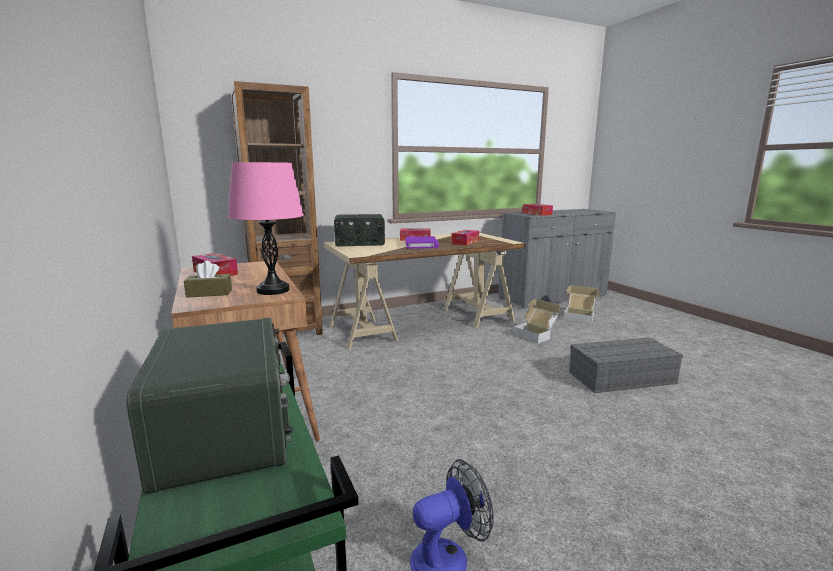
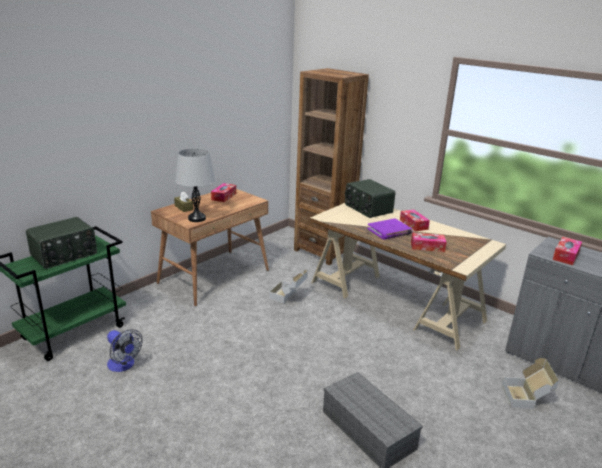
camera: 65 degrees right, 10 degrees up
pink table lamp [228,162,304,295] -> grey table lamp [175,148,215,222]
cardboard box [514,299,560,344] -> cardboard box moved to [269,270,308,303]

